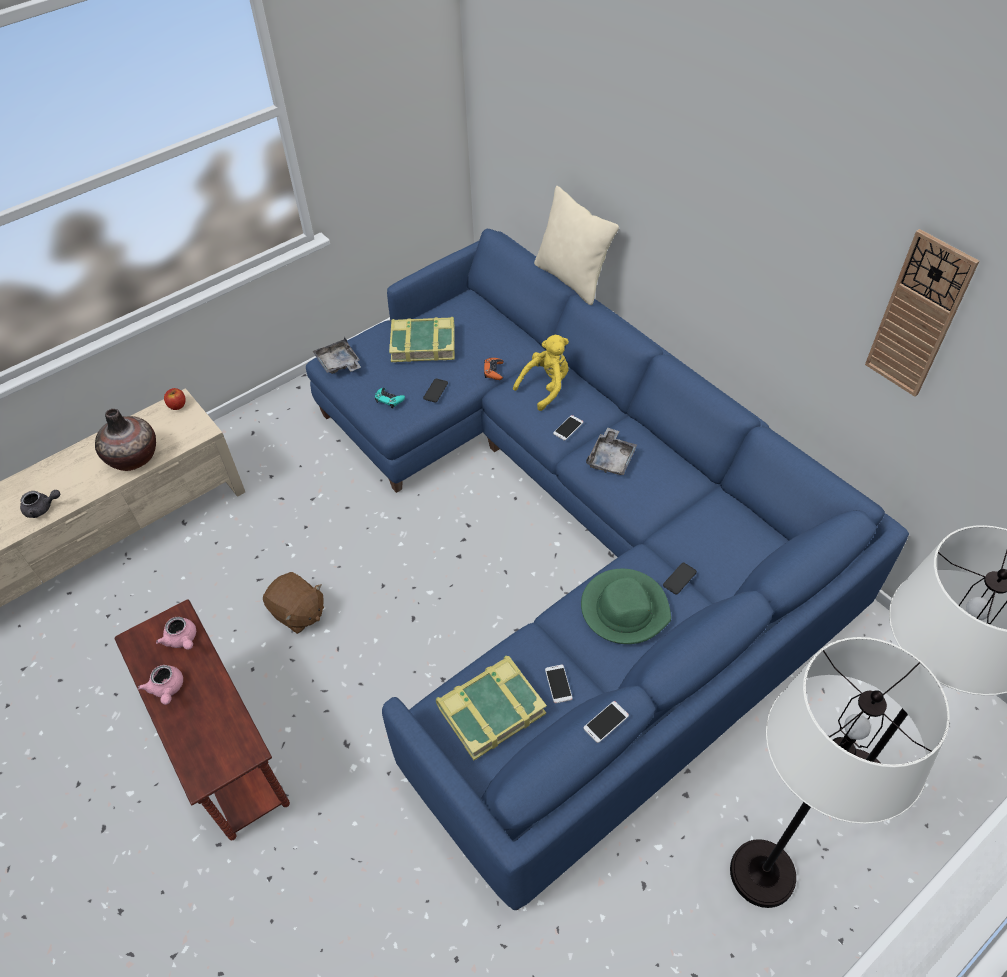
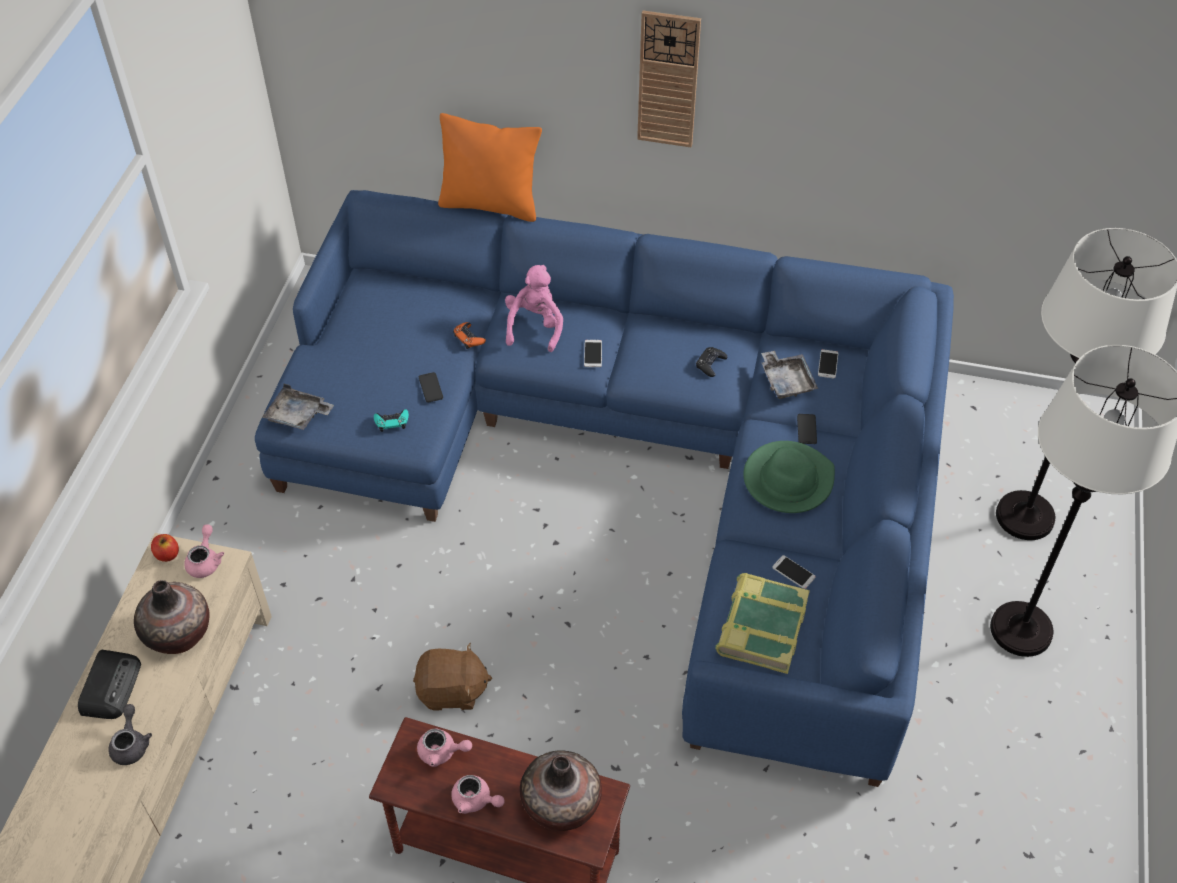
camera: 40 degrees left, 0 degrees up
grey teapot [20,490,60,518] -> grey teapot turned 45 degrees counterclockwise [108,704,152,765]
book [389,317,455,362] -> none
yellow plush toy [513,335,569,411] -> pink plush toy [505,265,563,352]
beige pillow [534,186,619,305] -> orange pillow [438,113,542,222]
phone [583,701,629,743] -> phone moved to [818,349,838,379]
grey tray [586,427,637,475] -> grey tray moved to [761,351,818,399]
wall clock [865,229,979,397] -> wall clock moved to [637,10,701,147]
none -> radio [78,650,141,719]
none -> pink teapot [184,524,224,578]
none -> vase [520,750,602,831]
none -> black game controller [696,347,727,377]

